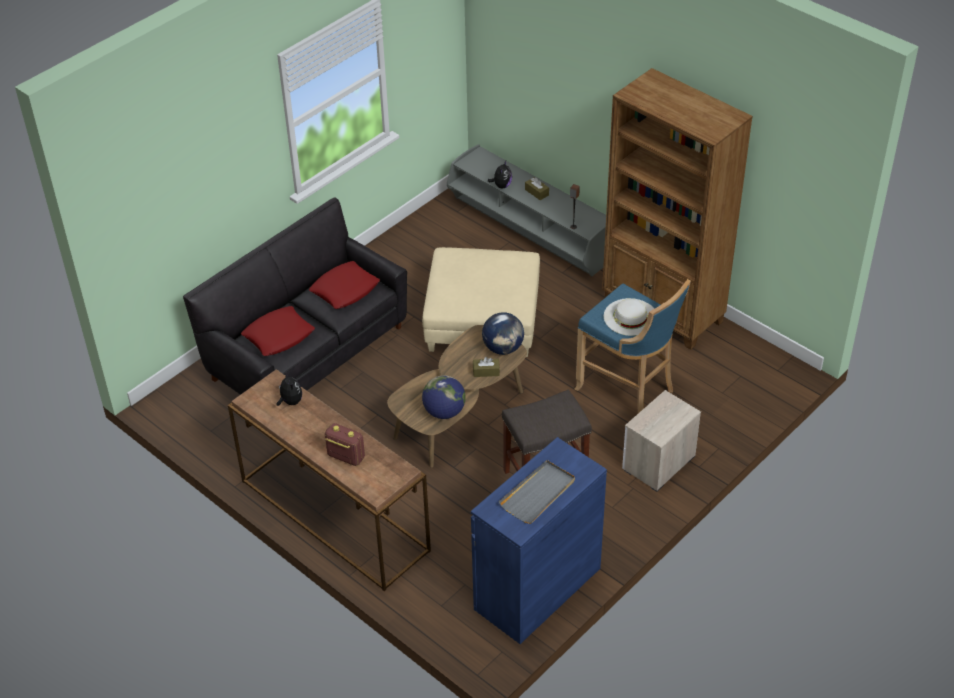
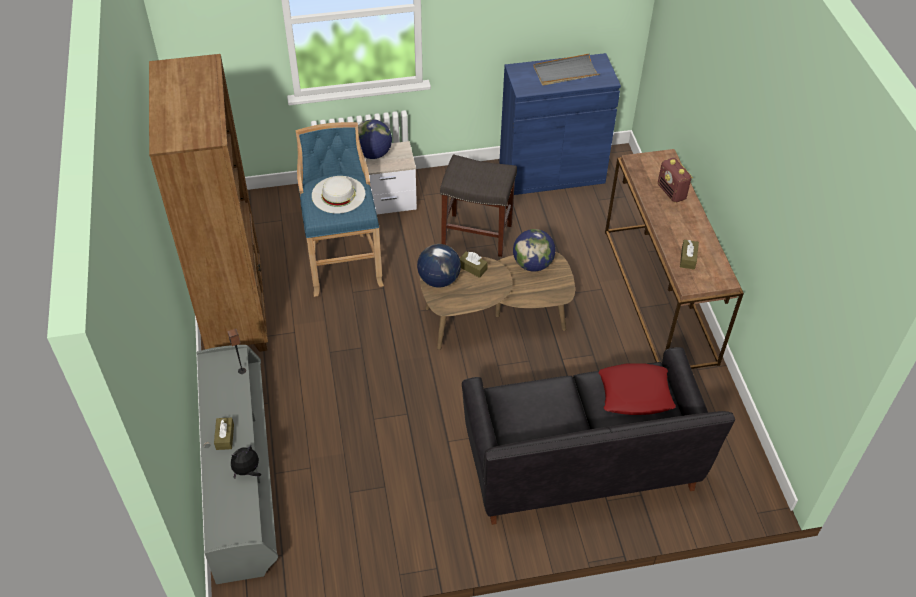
camera: 145 degrees left, 5 degrees up
plush toy [277,372,302,406] -> brown tissue box [680,240,699,270]
red pillow [309,261,380,309] -> none
beige ottoman [422,247,540,357] -> none
none -> globe [358,119,392,159]

